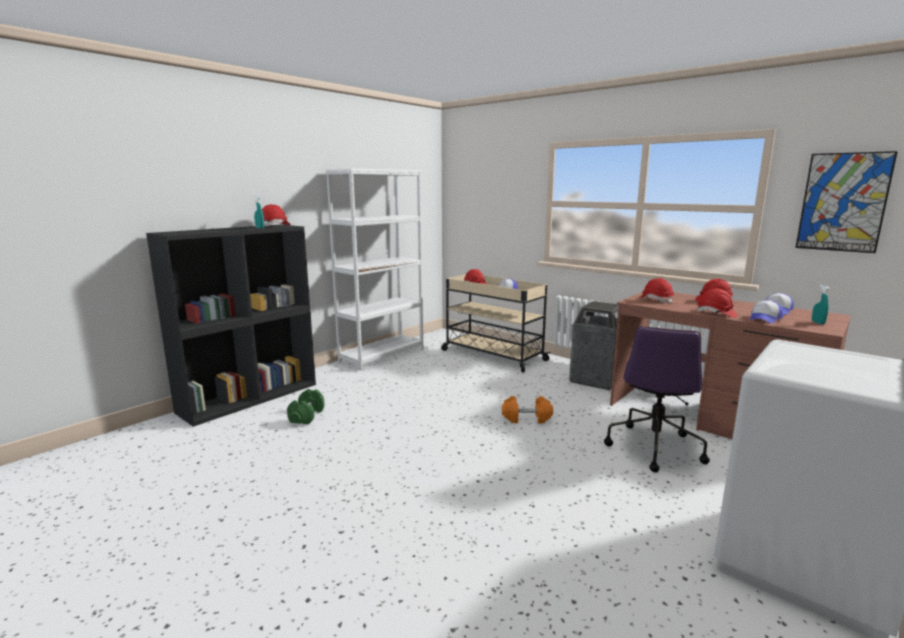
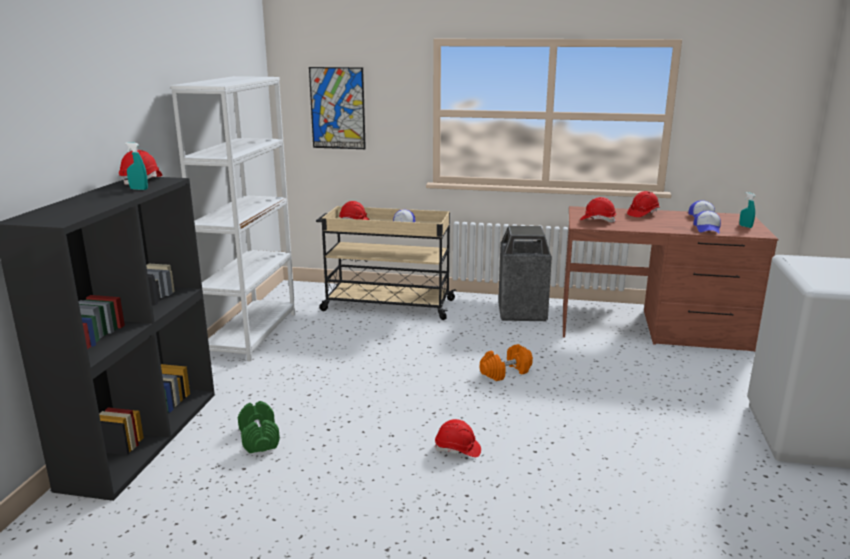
camera: 30 degrees left, 5 degrees up
purple office chair [604,326,710,473] -> none
red hard hat [697,289,738,318] -> red hard hat moved to [434,419,481,457]
picture [795,151,898,253] -> picture moved to [309,67,366,149]

